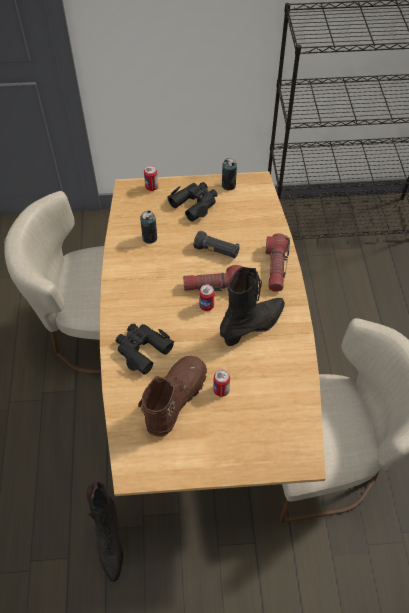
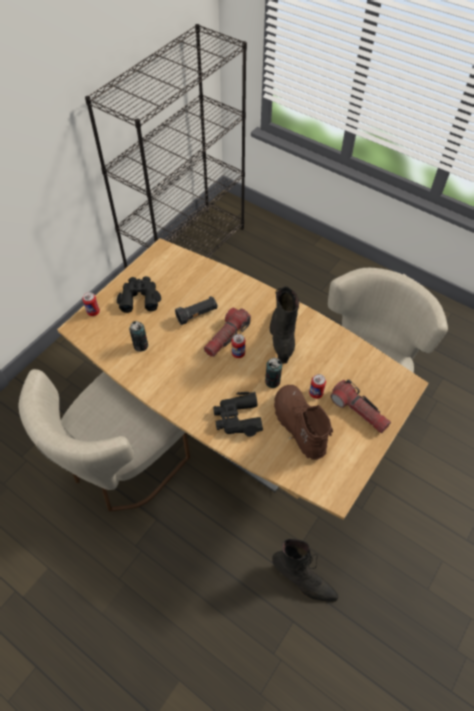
camera: 50 degrees left, 0 degrees up
can [222,158,237,190] -> can moved to [265,358,282,388]
flashlight [266,233,290,292] -> flashlight moved to [331,379,391,433]

